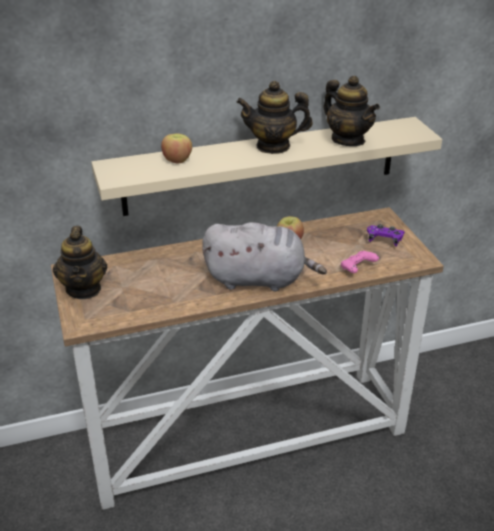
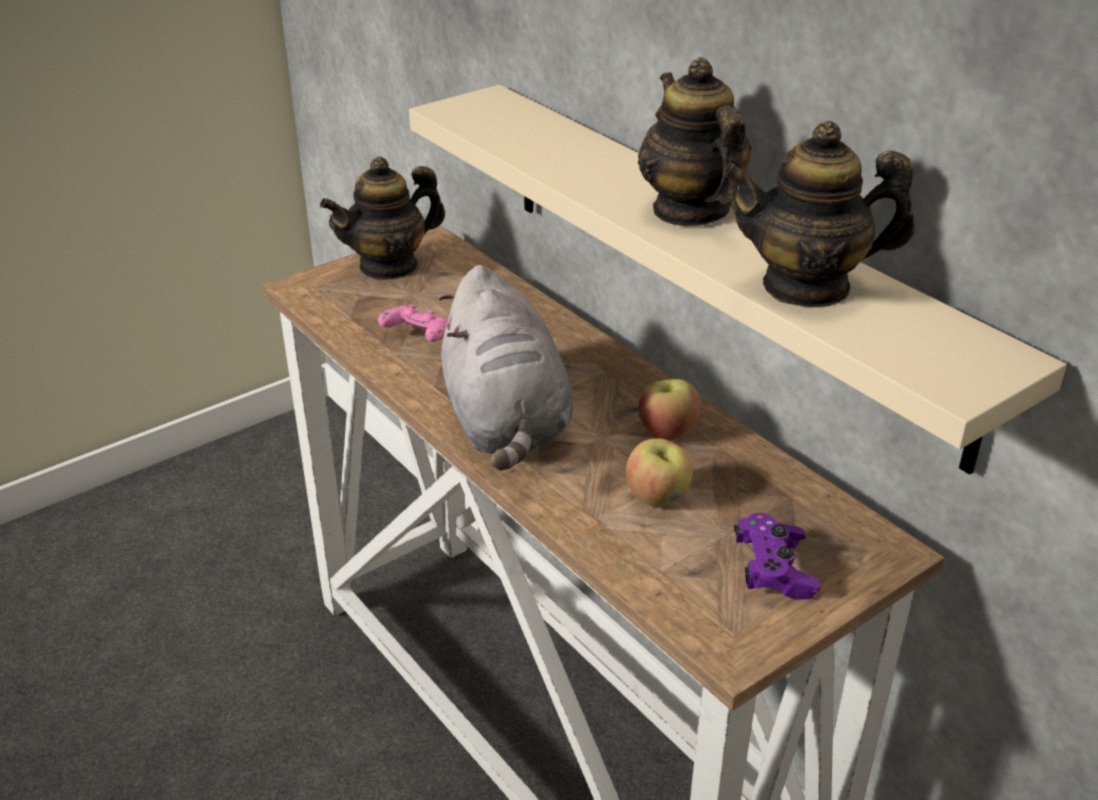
camera: 70 degrees right, 0 degrees up
apple [161,133,192,164] -> apple moved to [626,438,693,506]
teapot [324,76,380,146] -> teapot turned 60 degrees clockwise [723,121,915,308]
pink game controller [341,251,379,273] -> pink game controller moved to [378,305,448,342]

